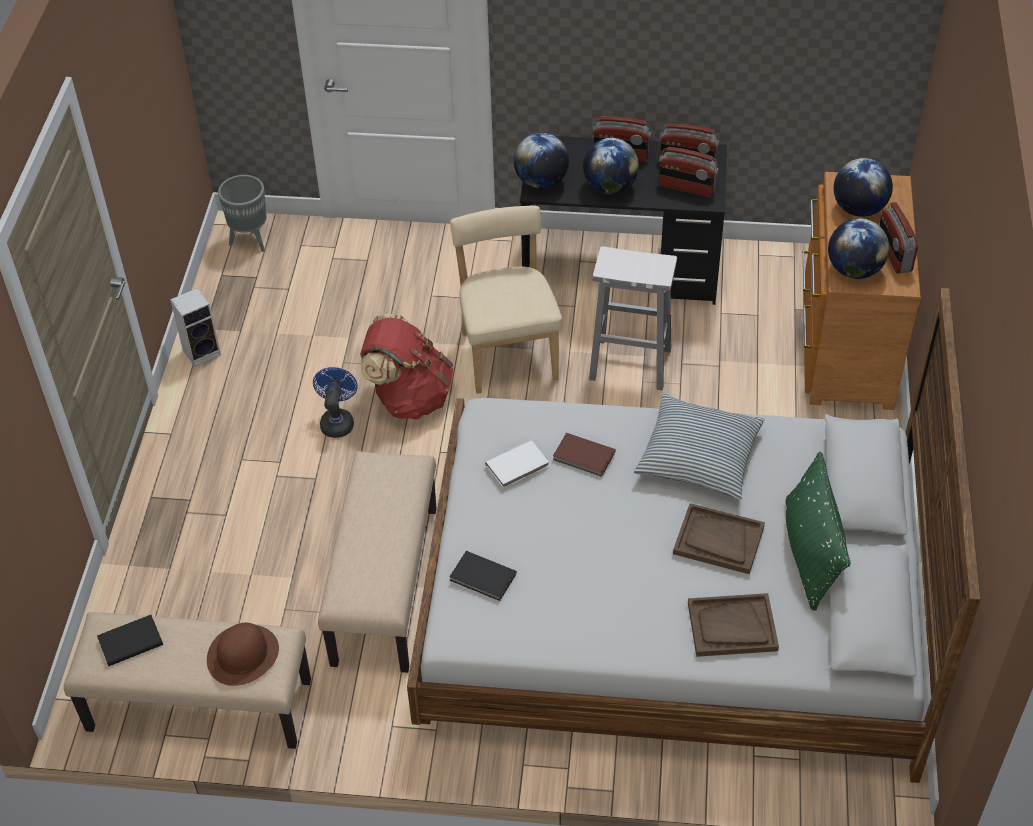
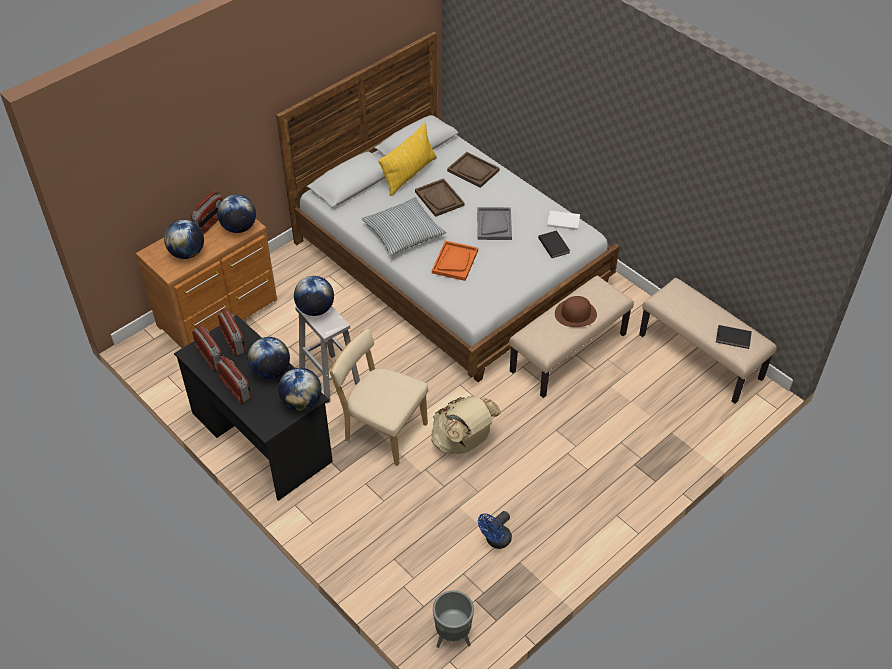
camera: 140 degrees left, 0 degrees up
speaker [170,288,221,367] -> none
brown hat [207,623,279,686] -> brown hat moved to [555,296,597,327]
blue fan [313,367,357,438] -> blue fan moved to [478,511,512,549]
red backpack [360,314,453,420] -> beige backpack [431,396,501,454]
beige chair [450,205,562,394] -> beige chair turned 90 degrees clockwise [329,329,428,466]
white book [485,440,549,488] -> white book moved to [547,211,580,230]
brown book [553,433,616,477] -> orange tray [432,241,478,281]
green pillow [786,452,851,611] -> yellow pillow [378,123,437,196]
none -> globe [294,276,334,316]
none -> grey tray [477,207,512,240]

